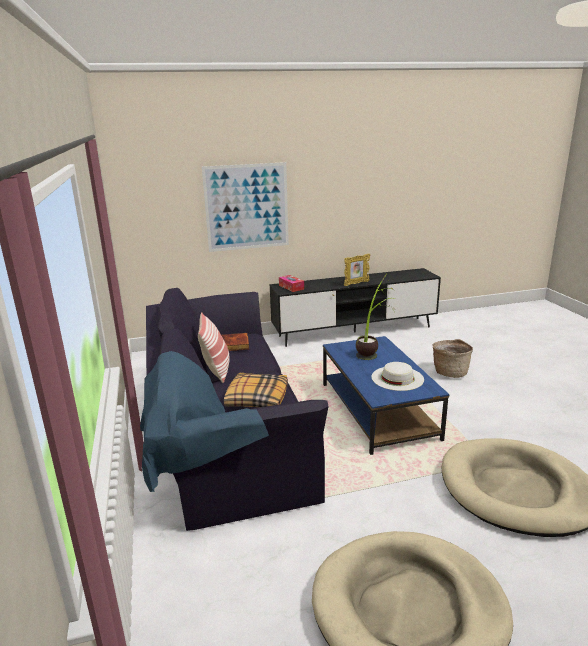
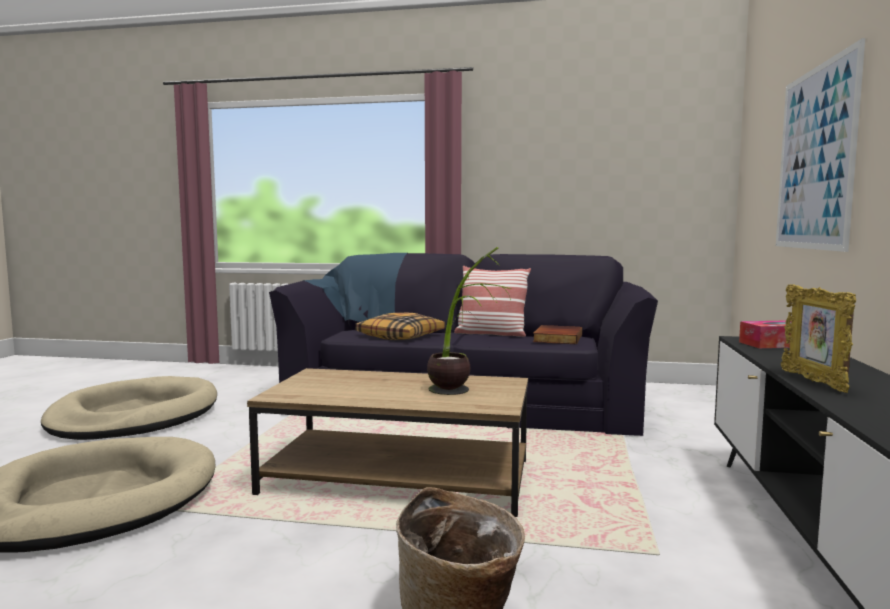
camera: 115 degrees right, 15 degrees down
blue coffee table [323,336,449,455] -> brown coffee table [247,368,528,517]
white hat [372,362,424,391] -> none

